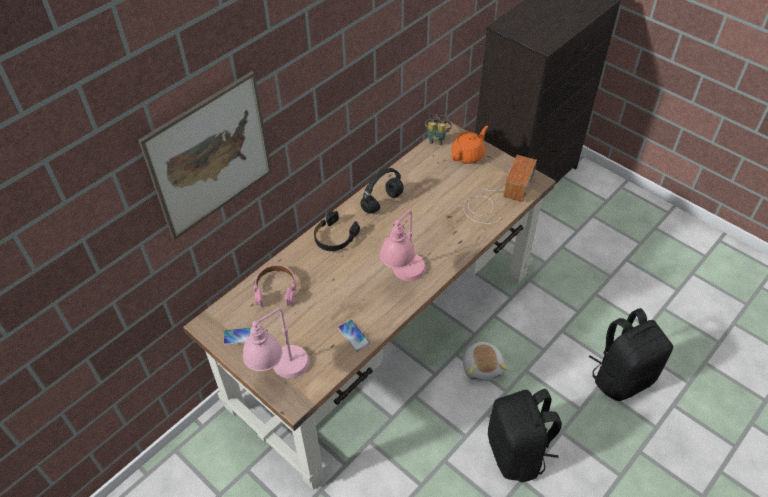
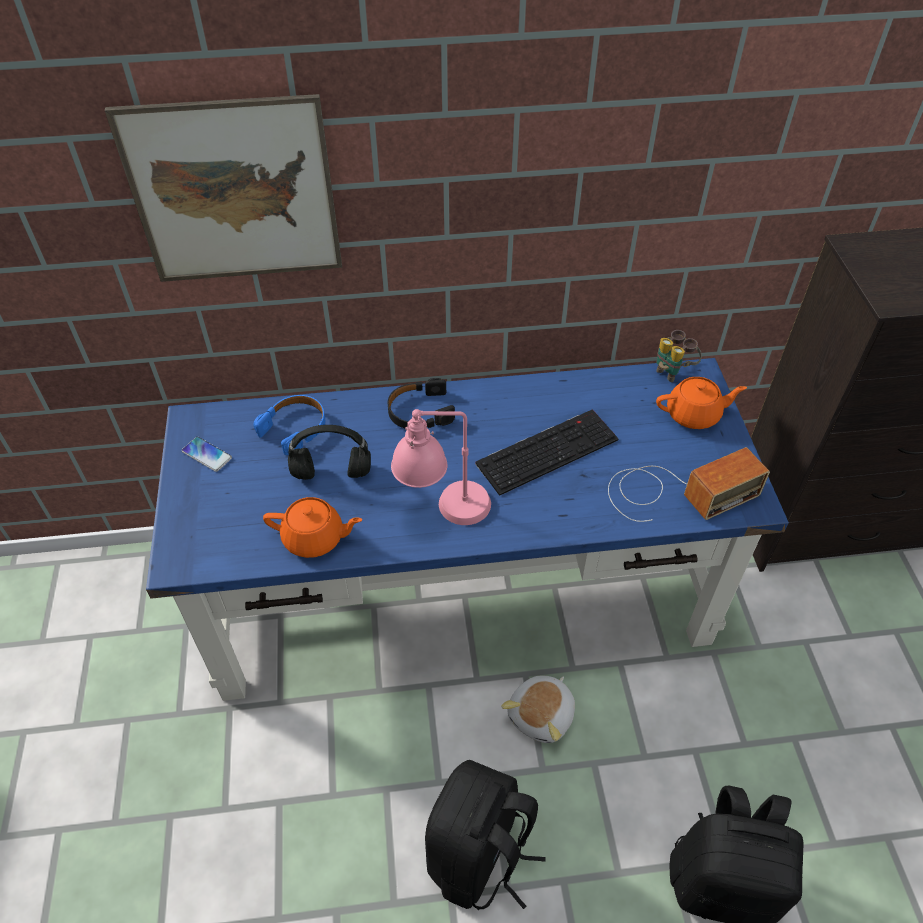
camera: 40 degrees right, 0 degrees up
brown desk [183,121,556,490] -> blue desk [146,358,789,701]
pink table lamp [243,308,310,378] -> none
pink headphones [254,265,296,307] -> blue headphones [253,395,325,455]
phone [338,320,370,352] -> orange teapot [263,497,362,558]
black headphones [360,168,404,214] -> black headphones moved to [288,425,371,480]
none -> keyboard [475,409,619,496]

